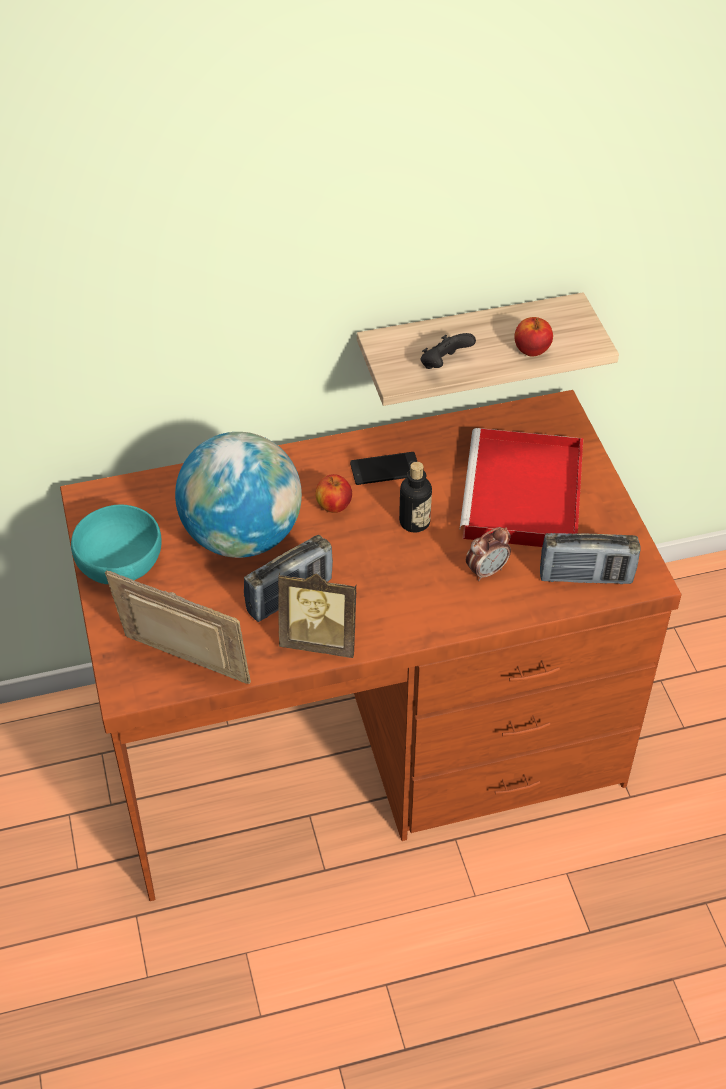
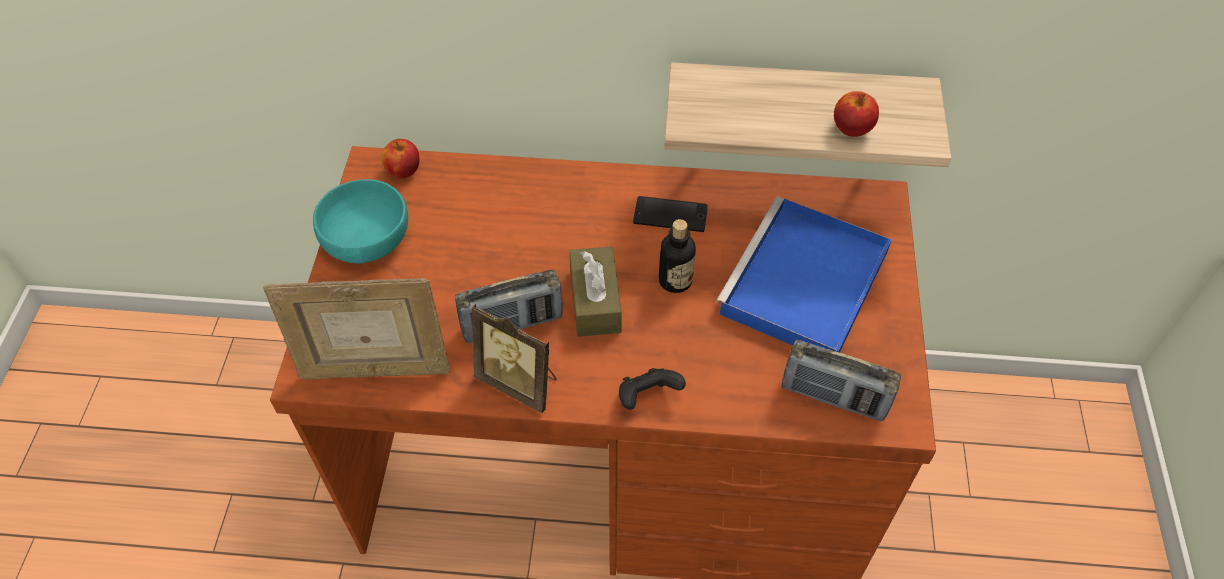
camera: 20 degrees right, 5 degrees up
picture frame [105,570,251,684] -> picture frame turned 135 degrees clockwise [263,278,450,379]
globe [175,432,302,558] -> none
apple [315,474,352,513] -> apple moved to [382,139,420,179]
black game controller [421,333,476,369] -> black game controller moved to [619,368,686,410]
red tray [460,428,583,547] -> blue tray [715,197,892,353]
alarm clock [466,527,511,581] -> none
none -> brown tissue box [569,246,622,337]

